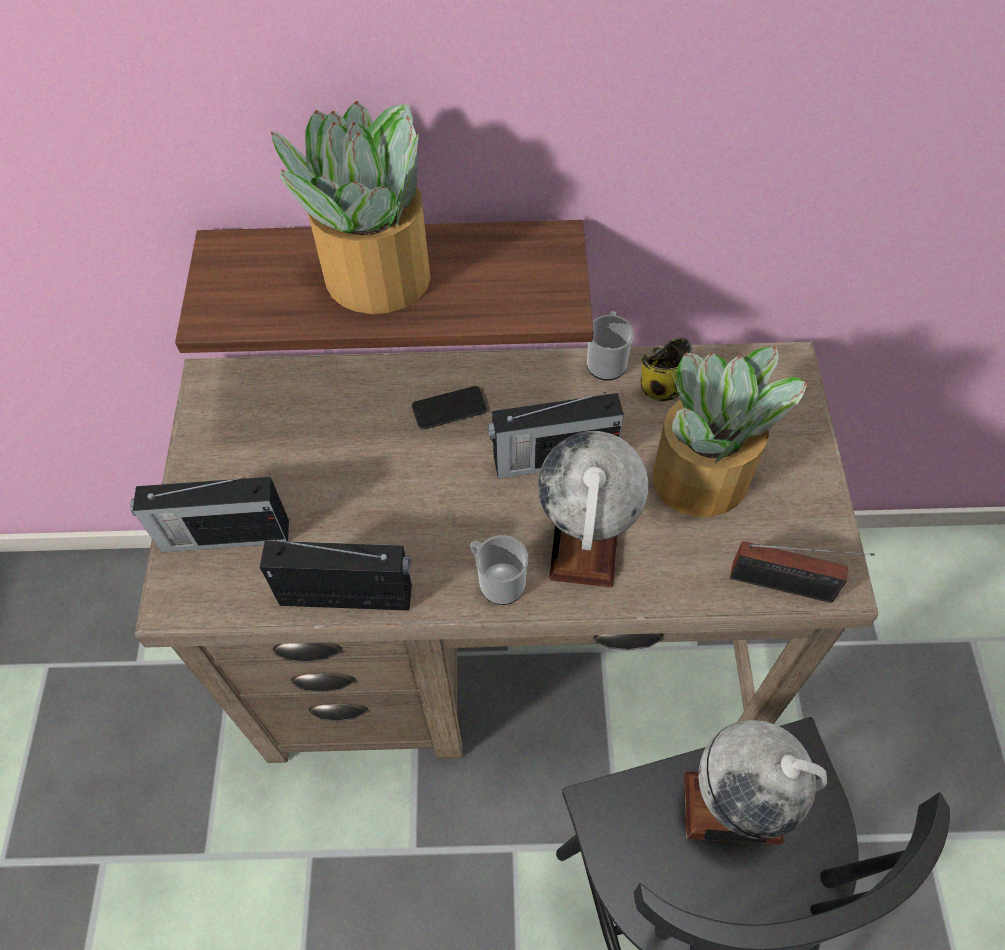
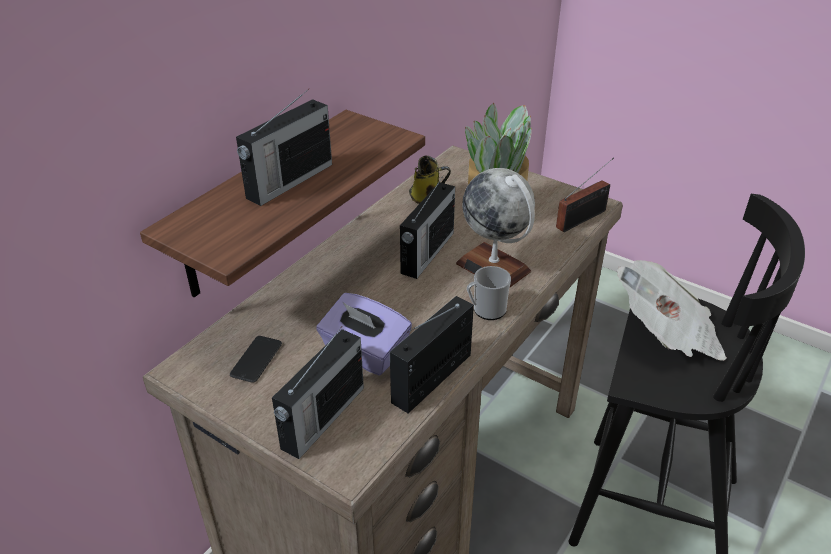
camera: 55 degrees left, 20 degrees down
potted plant [271,101,431,314] -> radio [236,89,332,206]
phone [412,386,487,429] -> phone moved to [230,336,282,383]
mug [587,311,634,380] -> none
globe [684,720,827,845] -> newspaper [617,260,727,361]
none -> purple tissue box [316,293,412,375]

